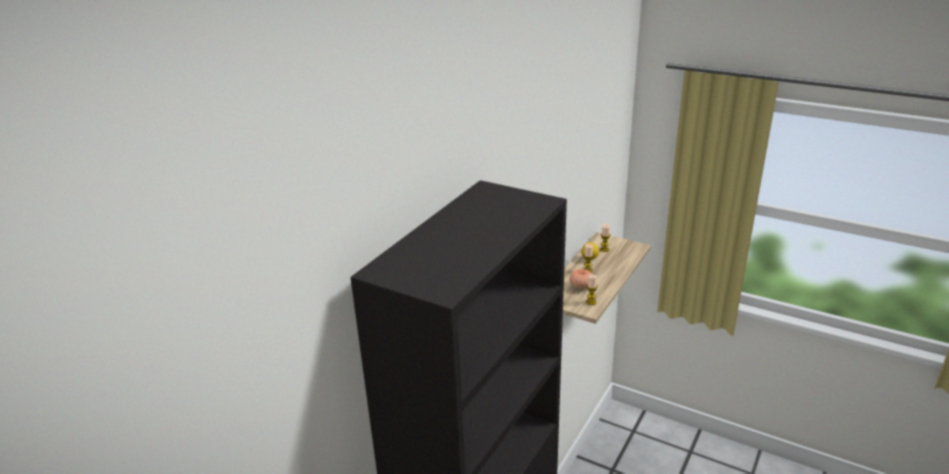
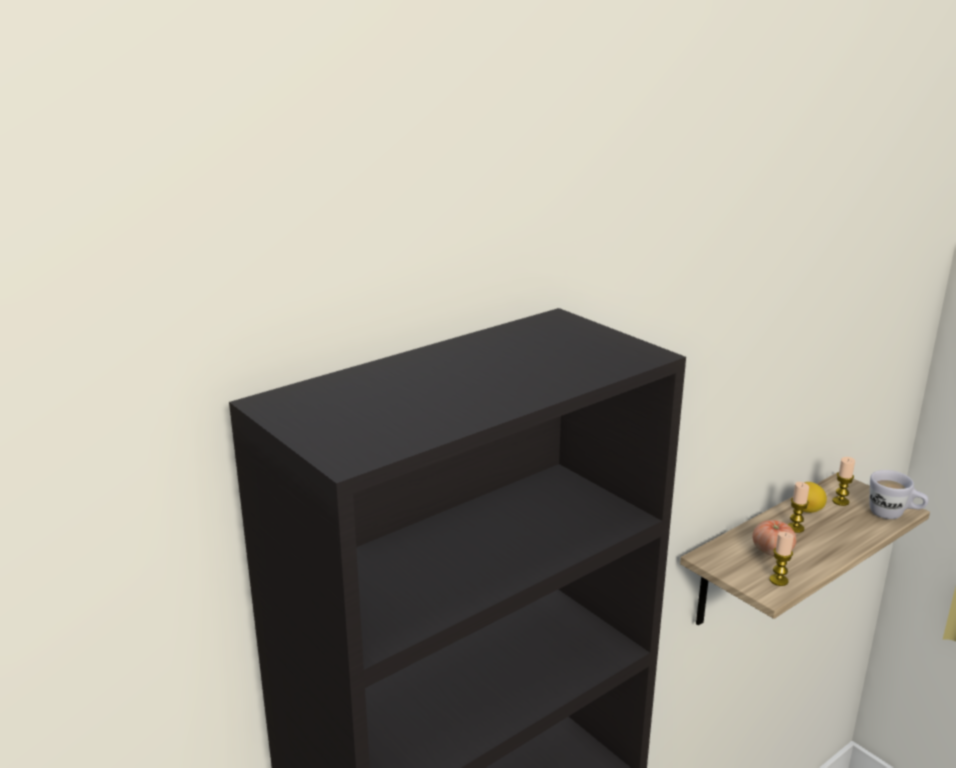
camera: 20 degrees right, 5 degrees down
none -> white mug [869,470,929,519]

